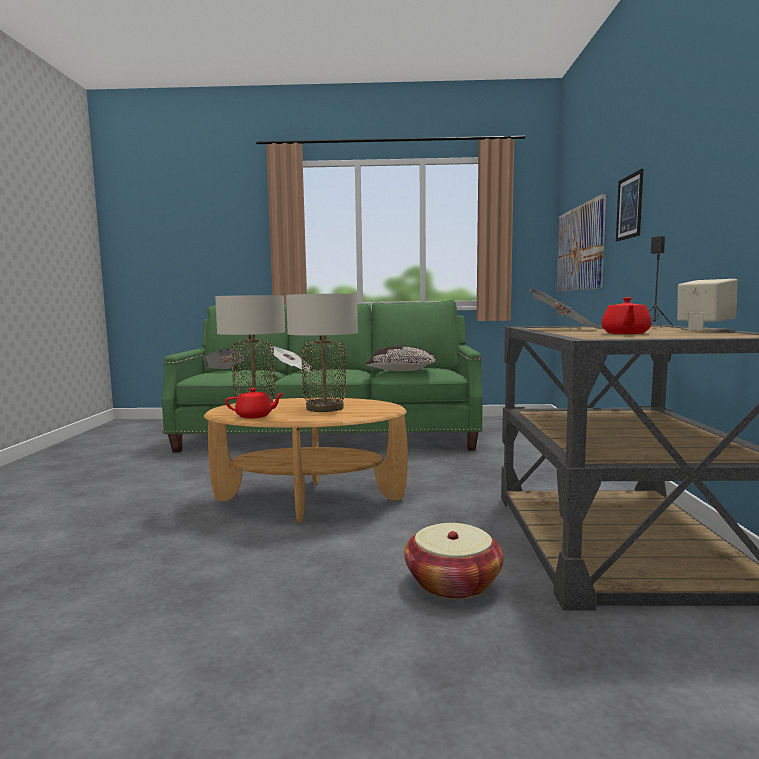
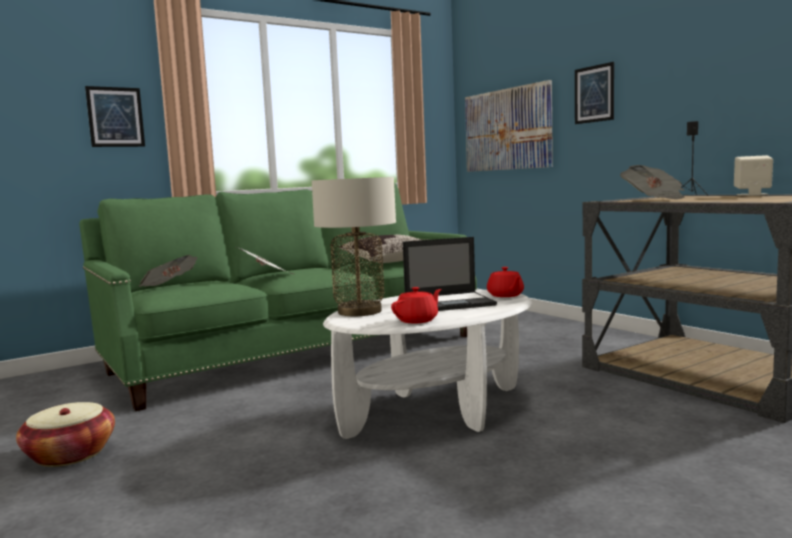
camera: 35 degrees left, 0 degrees up
brown coffee table [204,398,408,523] -> white coffee table [323,290,532,439]
table lamp [286,294,358,412] -> laptop [403,237,497,311]
basket [404,523,503,599] -> basket moved to [16,402,115,467]
red teapot [601,297,652,334] -> red teapot moved to [487,267,524,297]
none -> picture [85,86,145,147]

